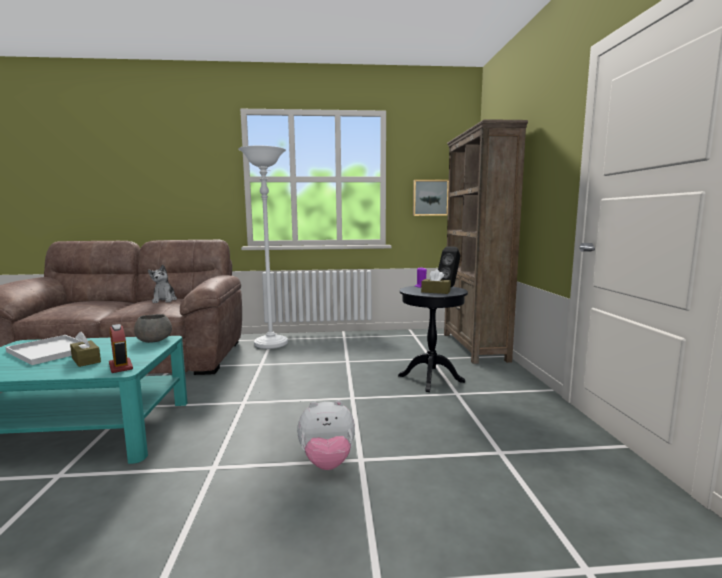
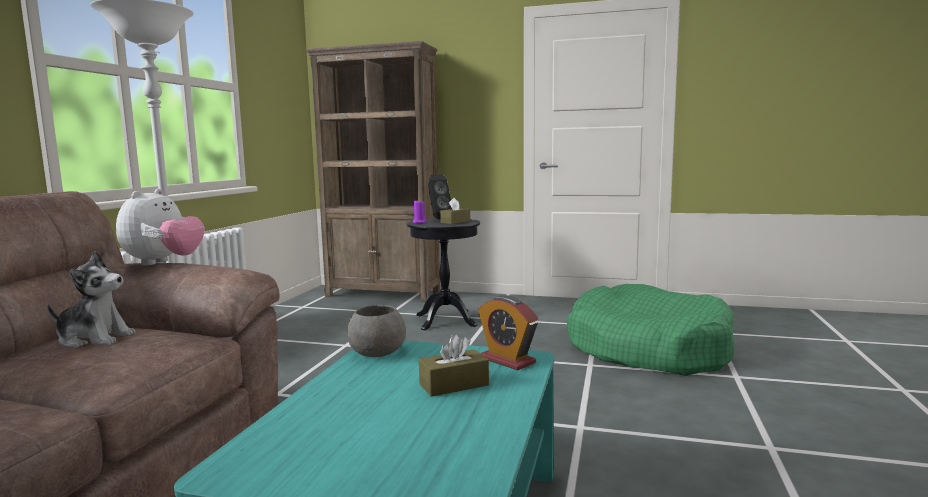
camera: 70 degrees left, 0 degrees up
white tray [6,335,82,365] -> none
alarm clock [109,324,133,373] -> alarm clock turned 60 degrees clockwise [478,295,538,370]
plush toy [297,400,355,470] -> plush toy moved to [116,189,205,266]
picture [413,180,449,216] -> none
none -> green dog bed [567,284,734,376]

